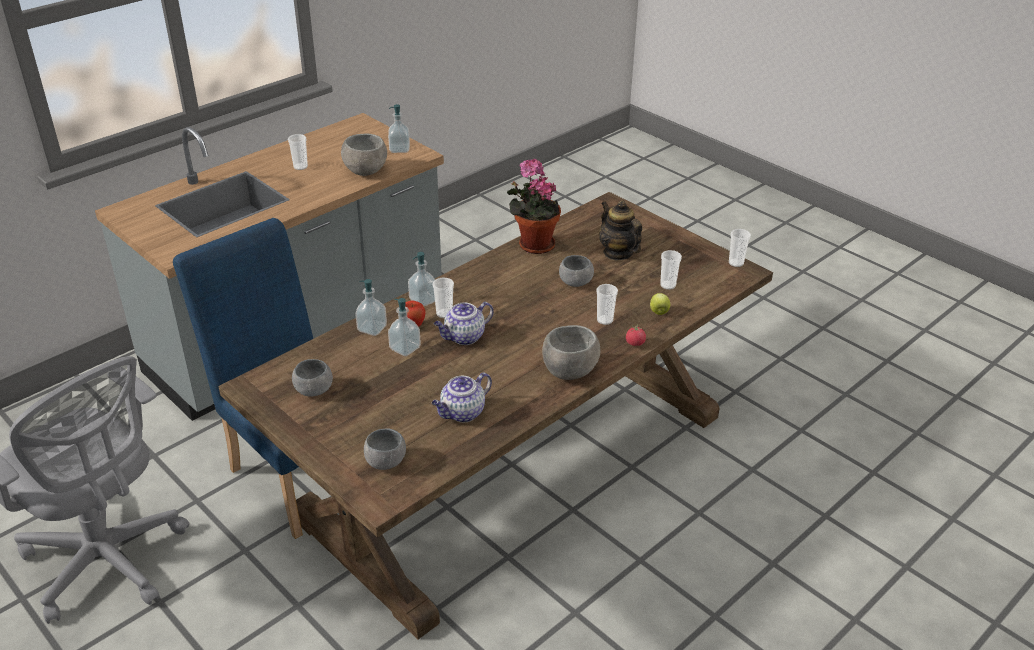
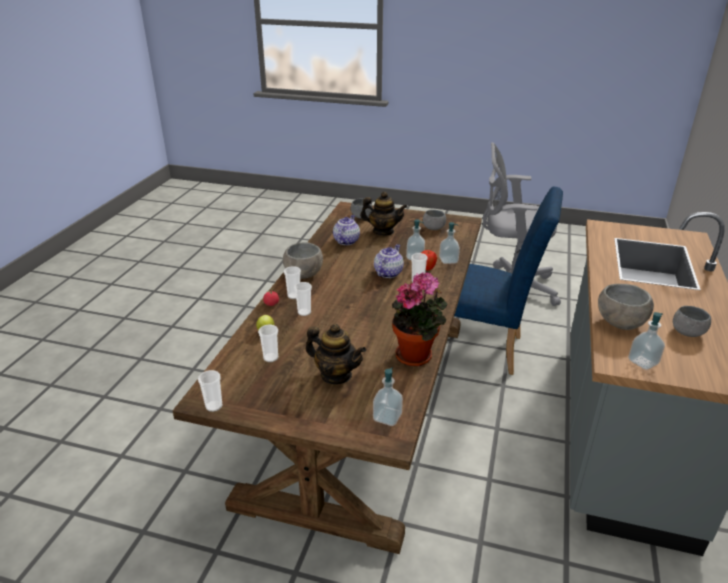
camera: 150 degrees right, 5 degrees down
cup [288,134,308,170] -> cup moved to [284,266,301,299]
soap dispenser [408,252,435,306] -> soap dispenser moved to [373,368,403,426]
grey bowl [559,255,594,287] -> grey bowl moved to [673,306,711,337]
none -> teapot [360,192,407,236]

